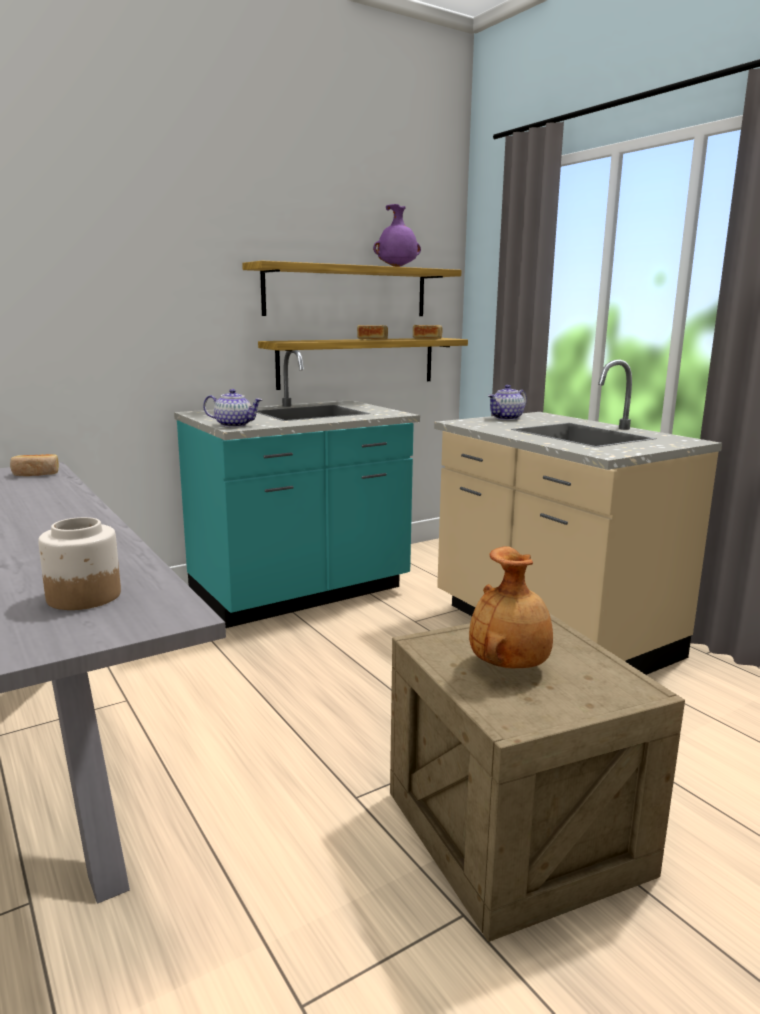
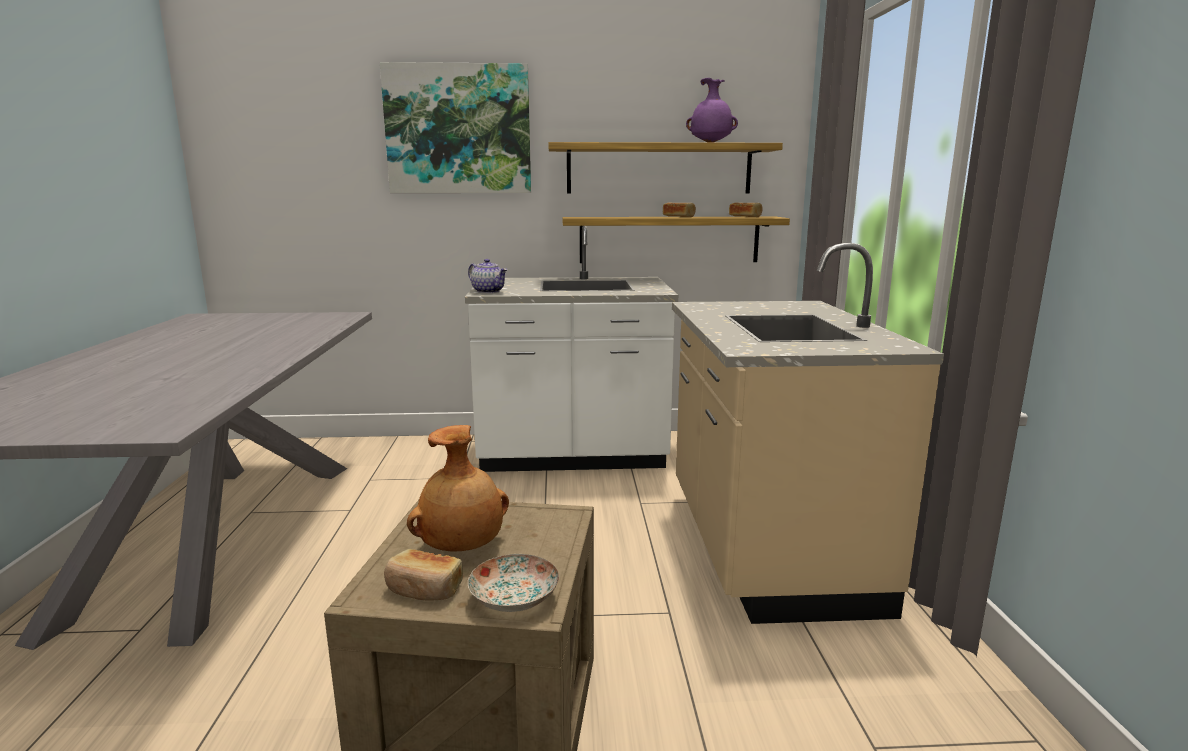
camera: 30 degrees right, 0 degrees up
bread [10,454,59,476] -> bread moved to [384,549,463,601]
jar [38,517,121,610] -> none
turquoise counter [174,350,420,628] -> white counter [465,226,678,472]
teapot [488,385,527,420] -> none
none -> picture [380,62,531,193]
none -> plate [468,554,559,612]

